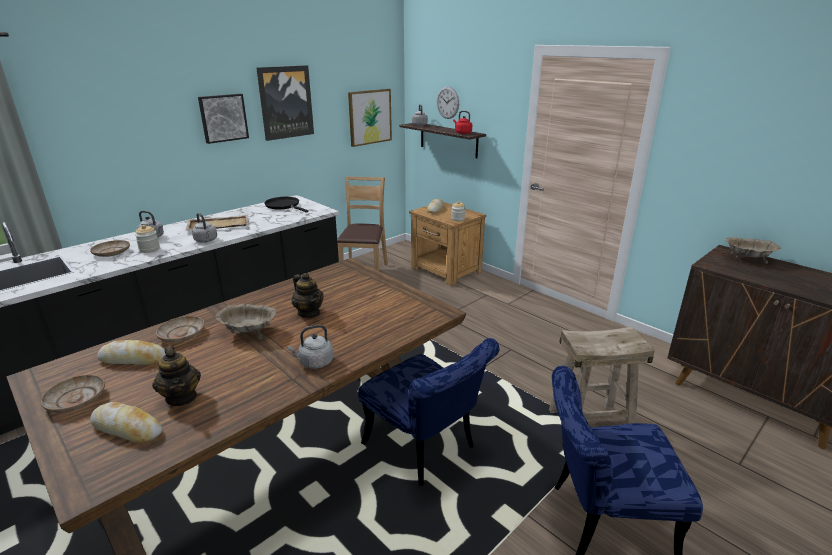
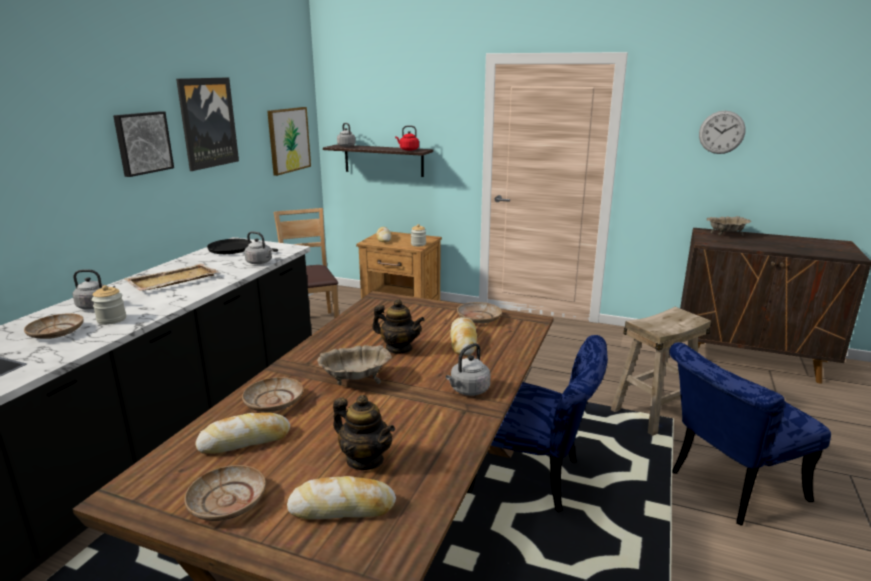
camera: 25 degrees left, 5 degrees down
grey kettle [192,213,217,242] -> grey kettle moved to [244,231,273,264]
wall clock [437,86,459,119] -> wall clock moved to [699,111,746,154]
none -> bread [450,317,477,356]
none -> beige plate [457,302,502,323]

